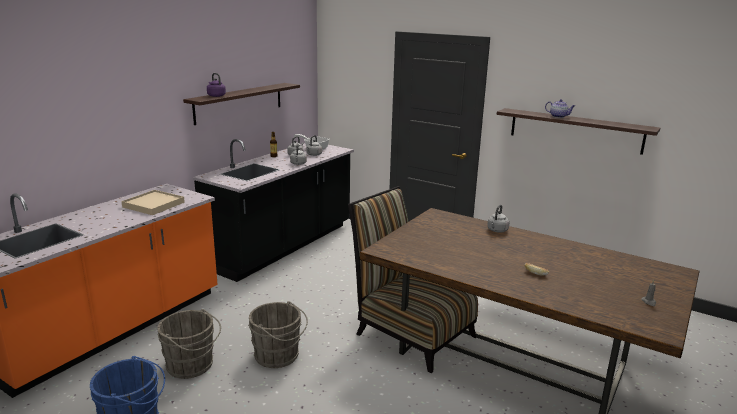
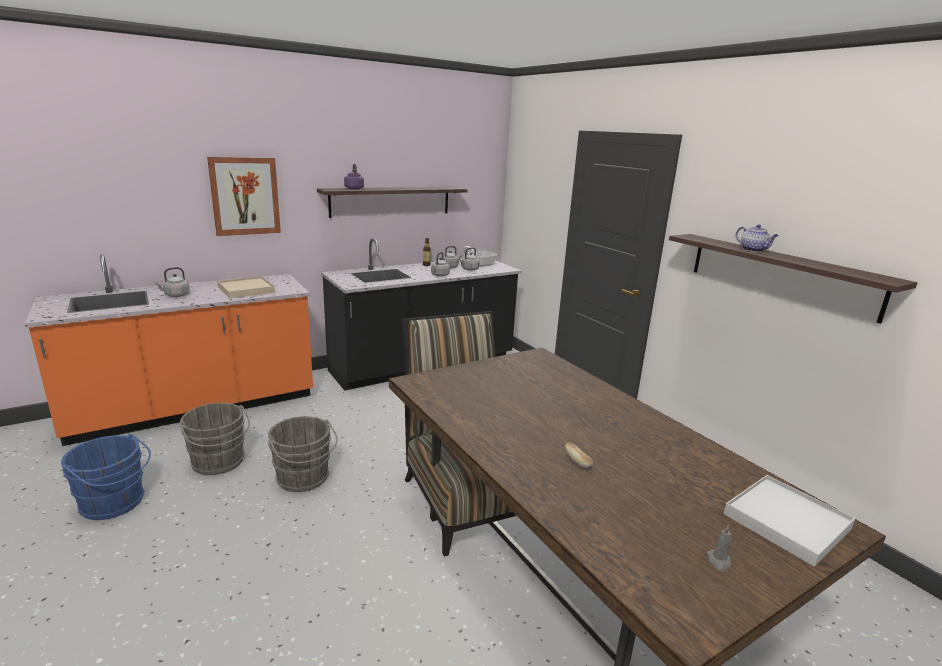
camera: 25 degrees right, 0 degrees up
grey kettle [487,205,510,232] -> grey kettle moved to [154,267,190,297]
none -> picture [207,157,281,236]
none -> white tray [724,475,856,567]

